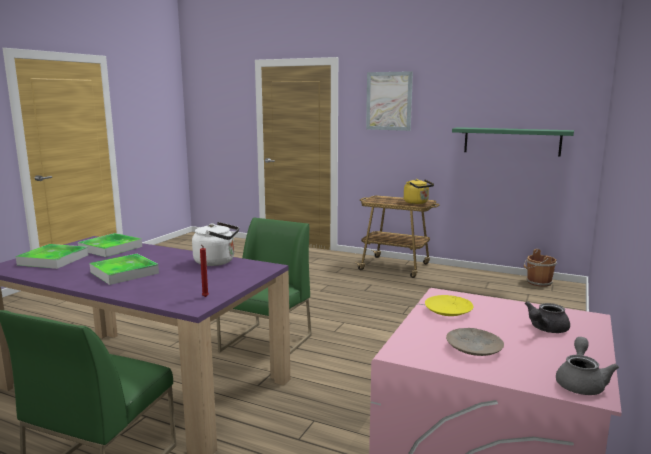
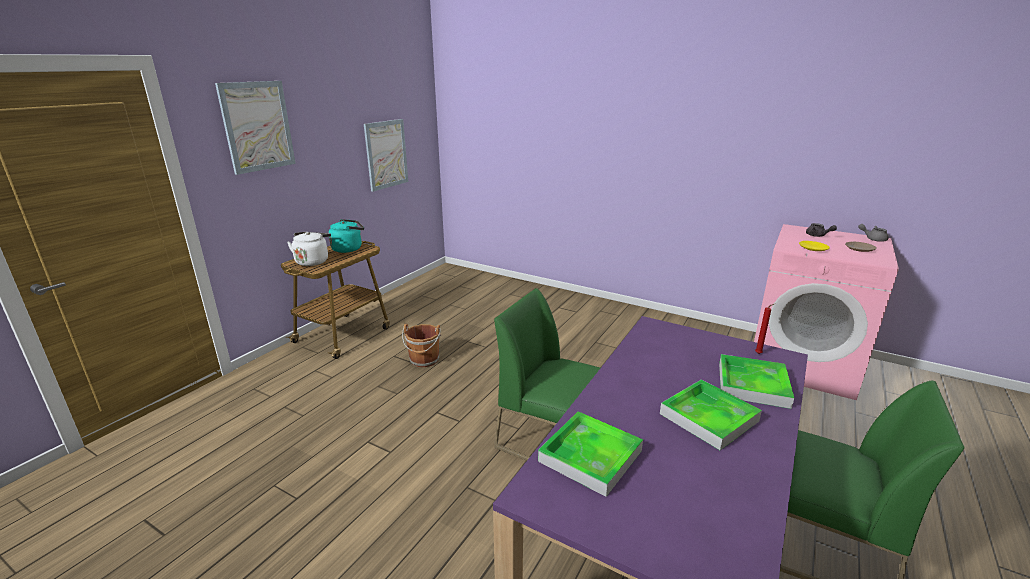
camera: 85 degrees left, 10 degrees up
tray [15,244,88,269] -> tray moved to [719,354,794,409]
white kettle [192,222,239,266] -> white kettle moved to [287,232,331,266]
yellow kettle [404,179,434,204] -> turquoise kettle [329,219,364,253]
green shelf [452,127,574,156] -> picture [364,119,408,192]
brown bucket [524,249,557,287] -> brown bucket moved to [402,324,441,367]

